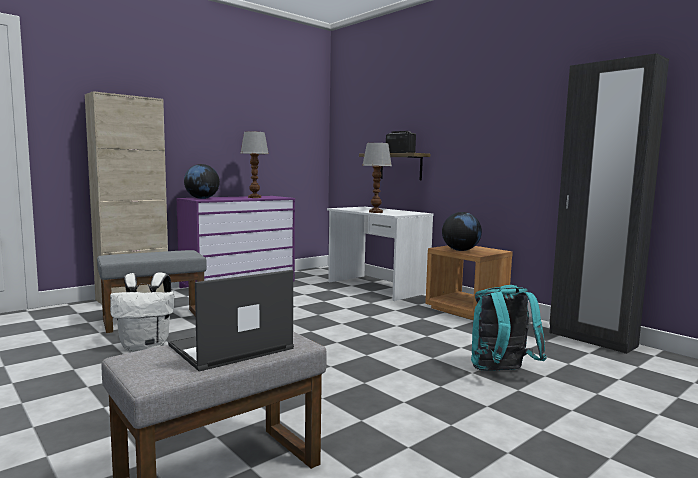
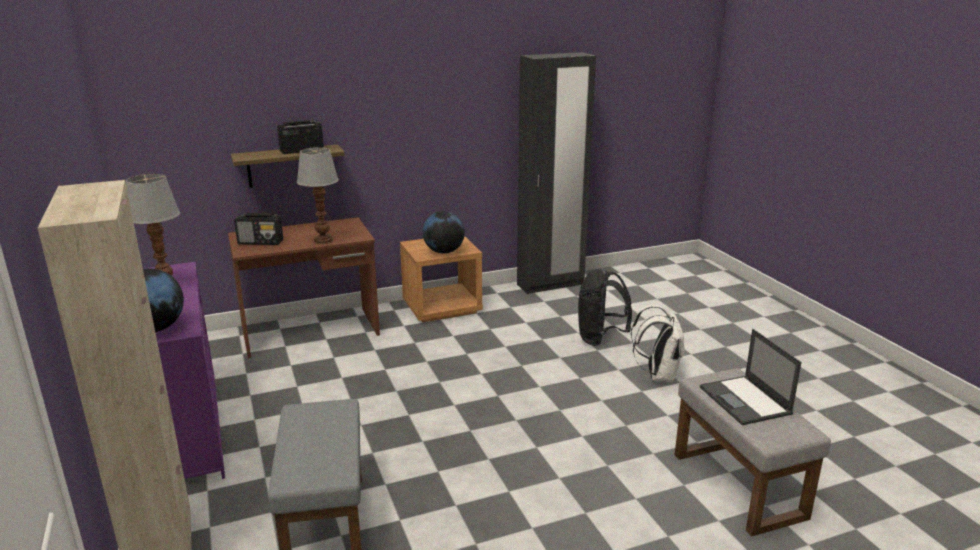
camera: 70 degrees left, 15 degrees up
white backpack [110,272,174,352] -> white backpack moved to [631,305,685,383]
white desk [327,207,433,301] -> brown desk [228,217,380,358]
turquoise backpack [471,285,547,371] -> black backpack [578,269,632,346]
none -> radio [234,213,283,245]

